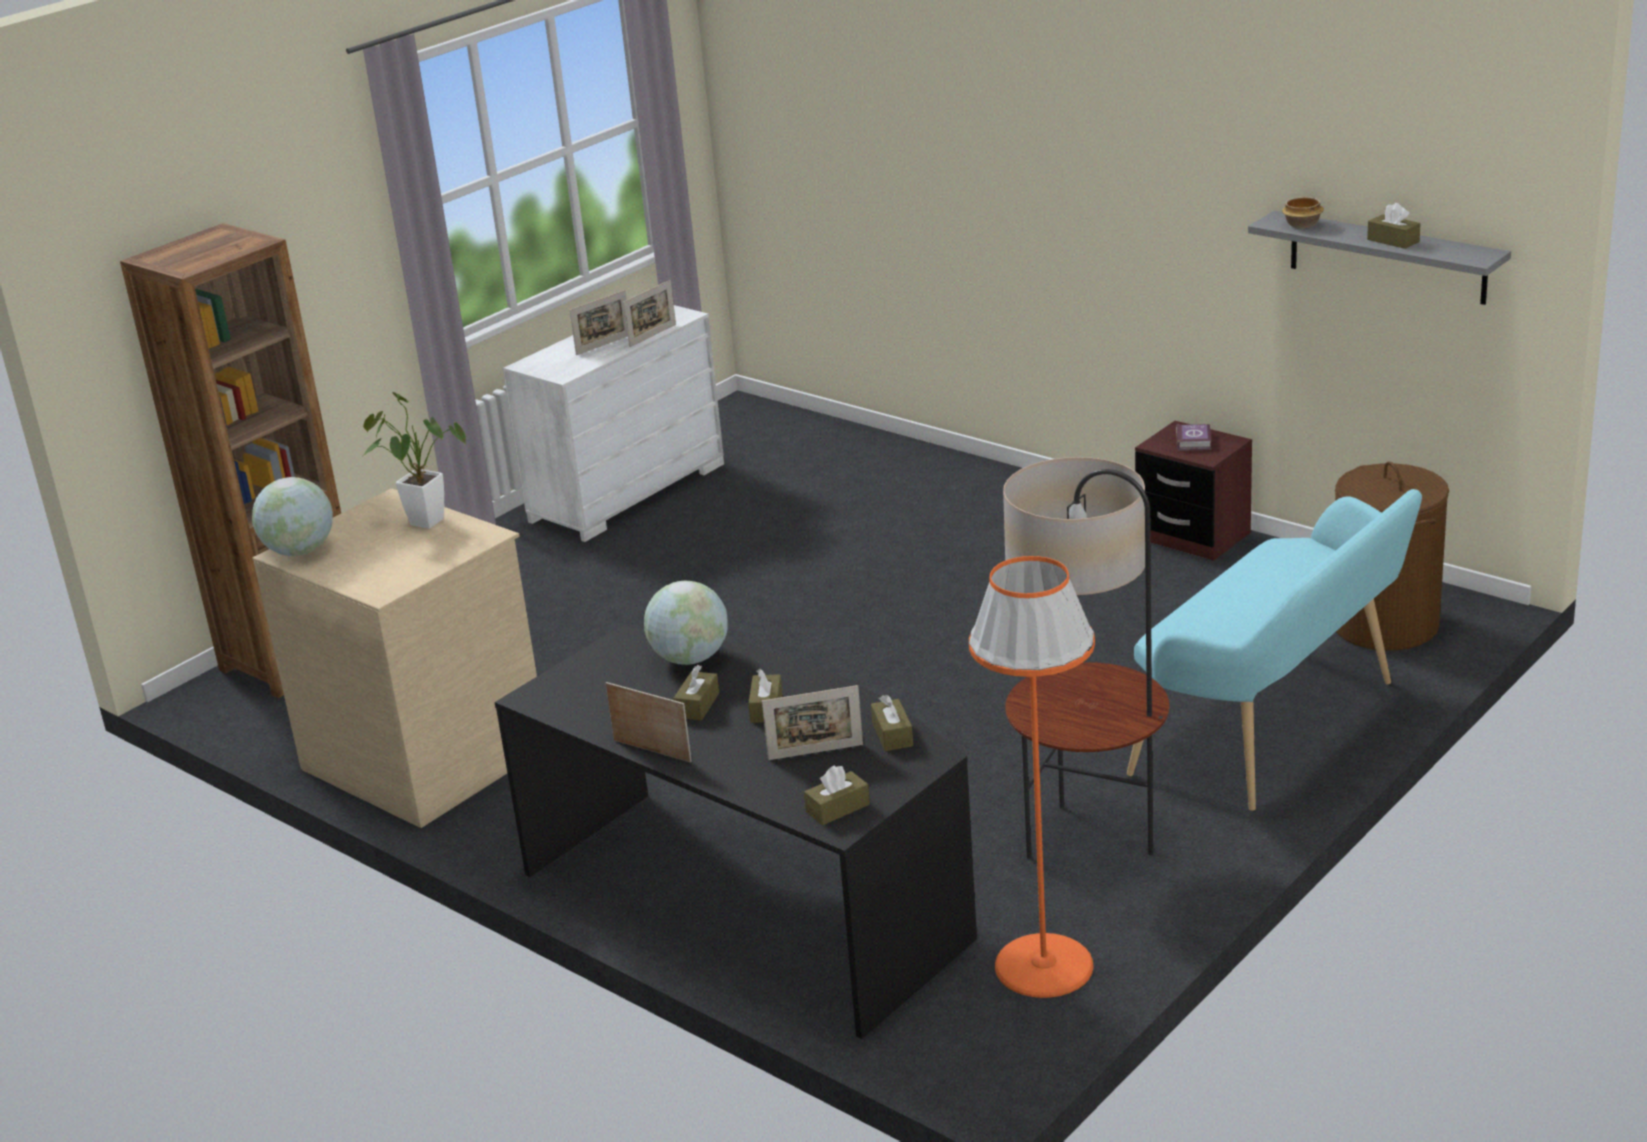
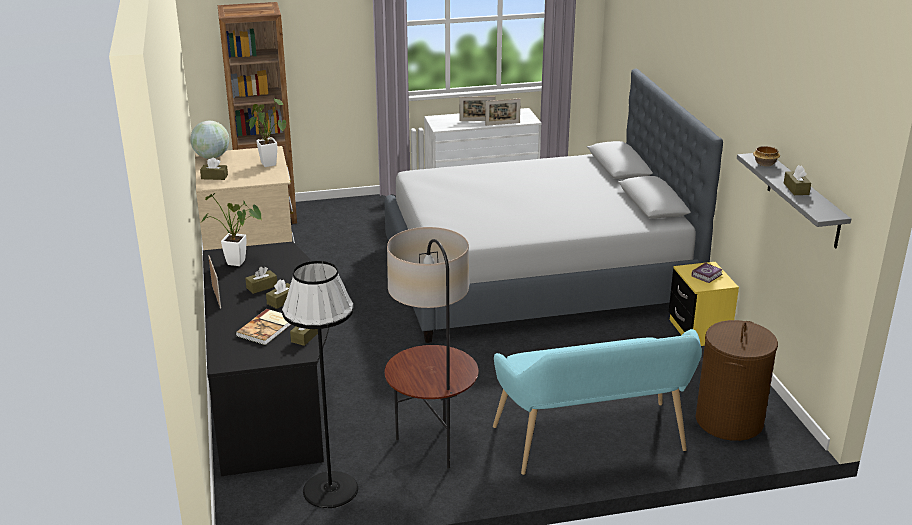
camera: 35 degrees right, 0 degrees up
globe [644,581,728,665] -> none
picture frame [762,685,863,760] -> book [236,309,291,345]
brown tissue box [804,765,870,825] -> brown tissue box moved to [200,158,228,180]
orange floor lamp [969,556,1095,998] -> black floor lamp [282,261,358,508]
brown nightstand [1135,421,1252,560] -> yellow nightstand [669,262,739,346]
none -> potted plant [202,193,262,266]
none -> grey bed [385,68,723,343]

